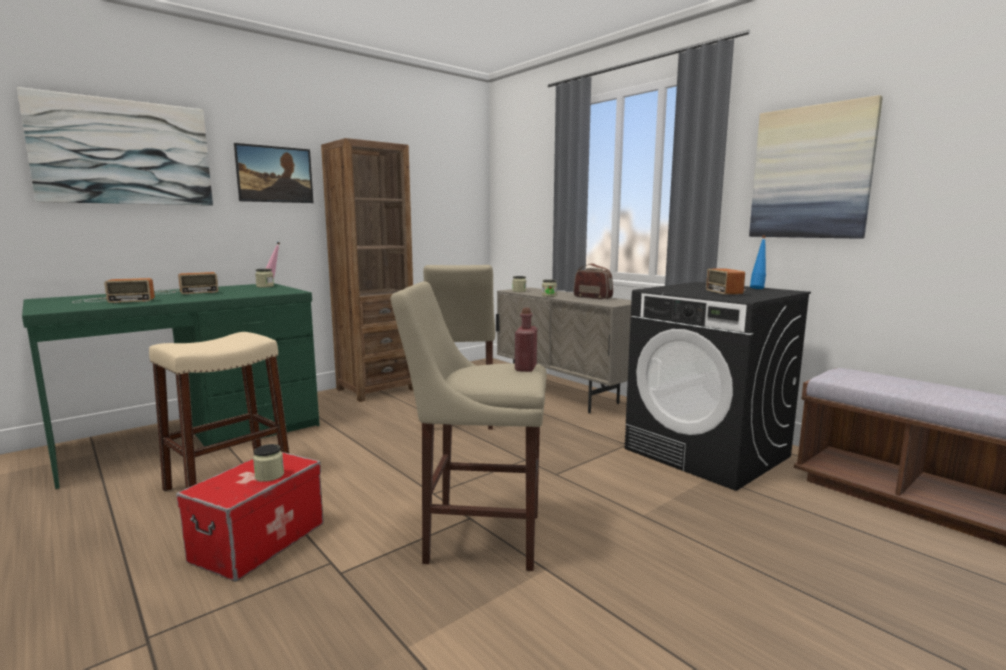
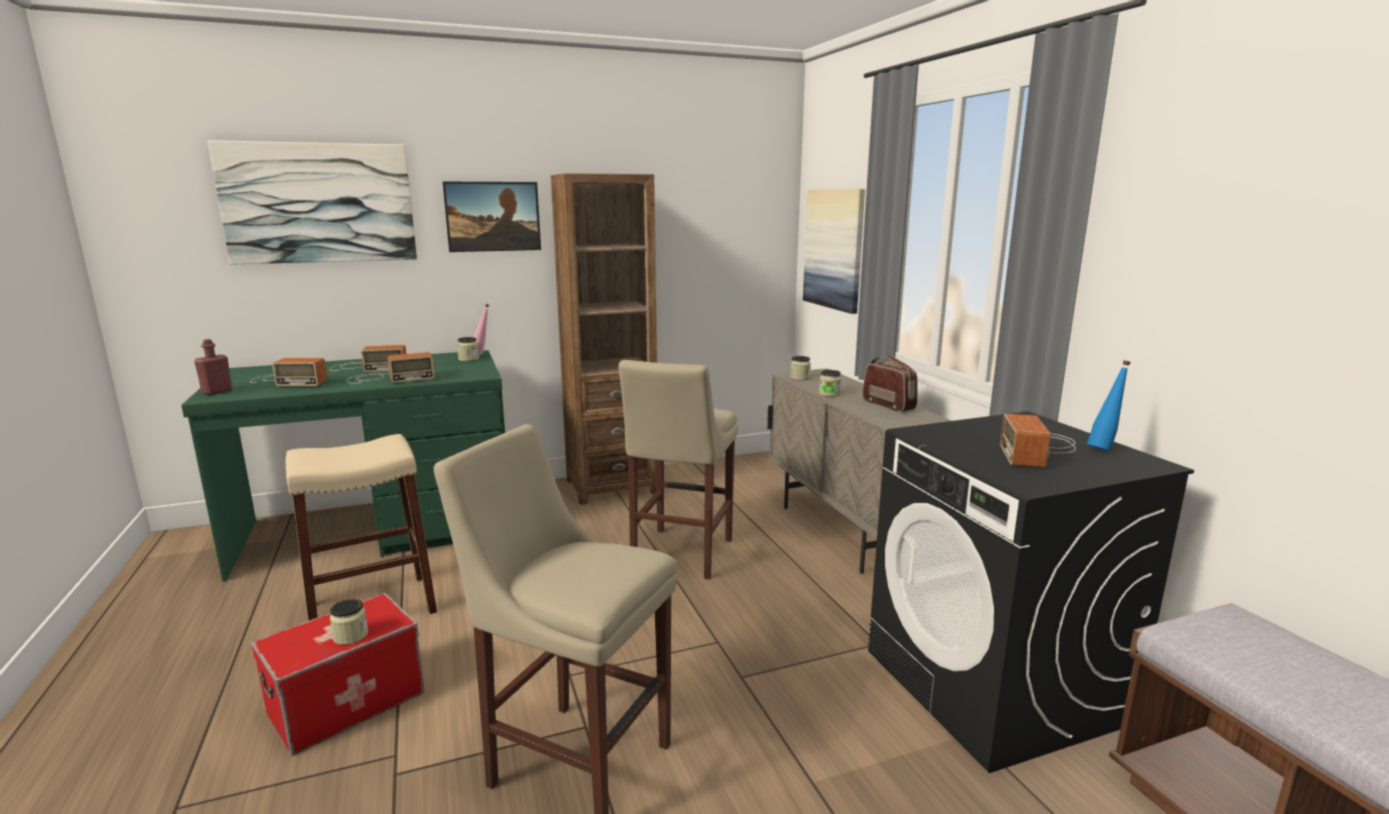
camera: 20 degrees right, 5 degrees up
red bottle [515,308,537,372] -> red bottle moved to [194,339,232,395]
picture [749,95,883,239] -> picture moved to [803,189,865,314]
none -> radio [347,352,435,384]

